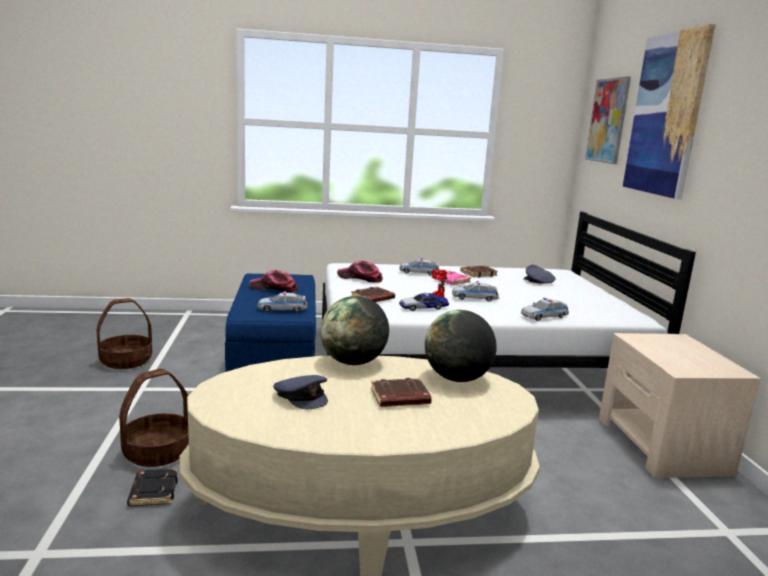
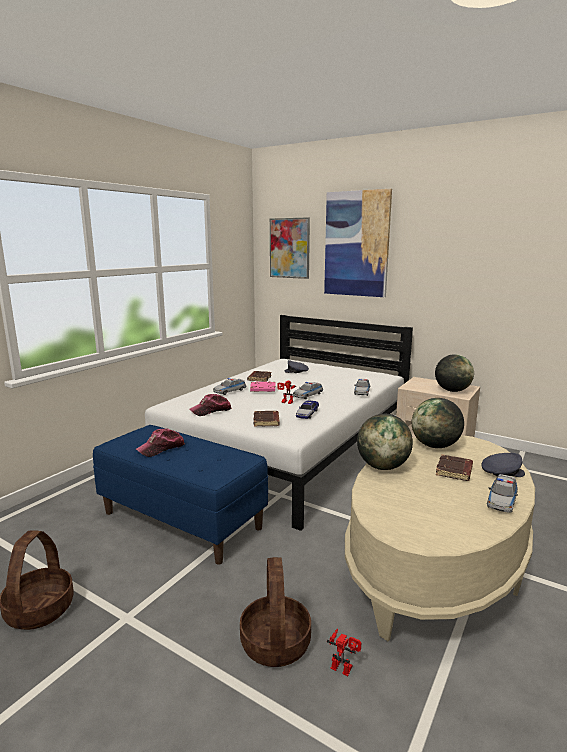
camera: 50 degrees left, 0 degrees up
black book [127,469,178,506] -> toy robot [327,629,361,676]
toy car [258,291,307,312] -> toy car moved to [487,474,518,513]
grey cap [273,375,328,409] -> grey cap moved to [481,453,525,477]
none -> globe [435,354,474,392]

